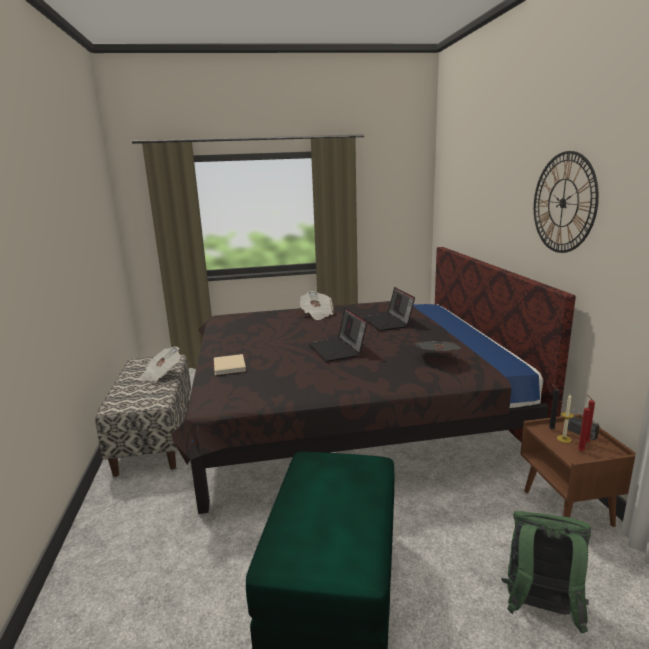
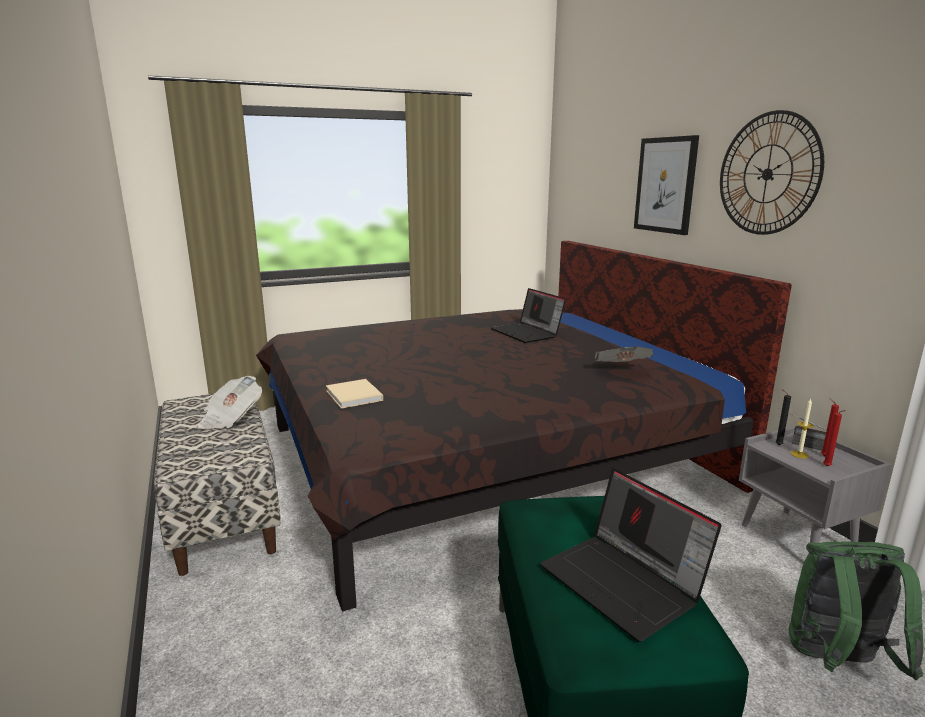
camera: 15 degrees left, 0 degrees up
newspaper [300,291,334,320] -> none
laptop [308,308,367,362] -> laptop moved to [541,468,722,642]
brown nightstand [520,414,636,527] -> grey nightstand [739,425,892,543]
none -> picture [634,135,699,235]

